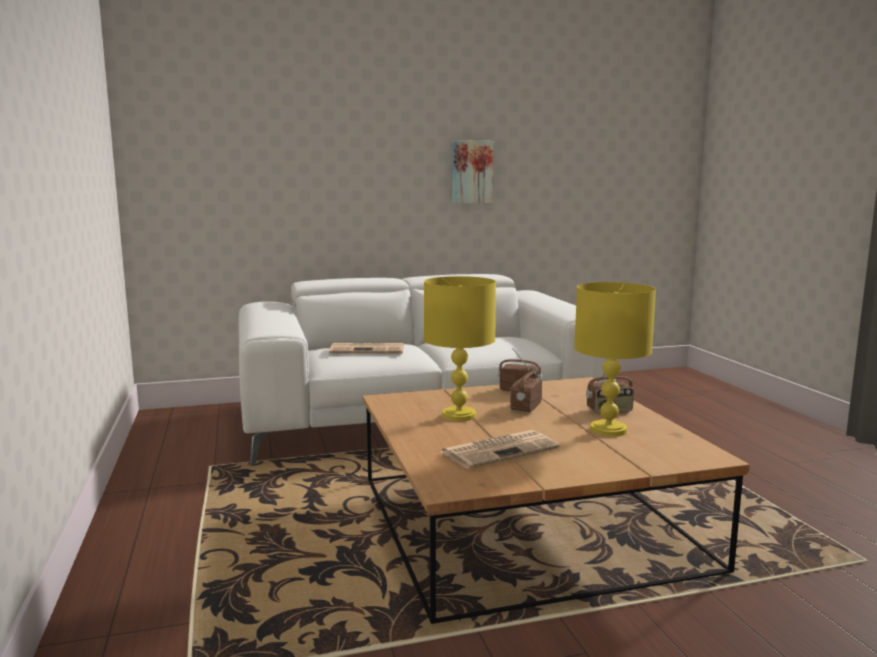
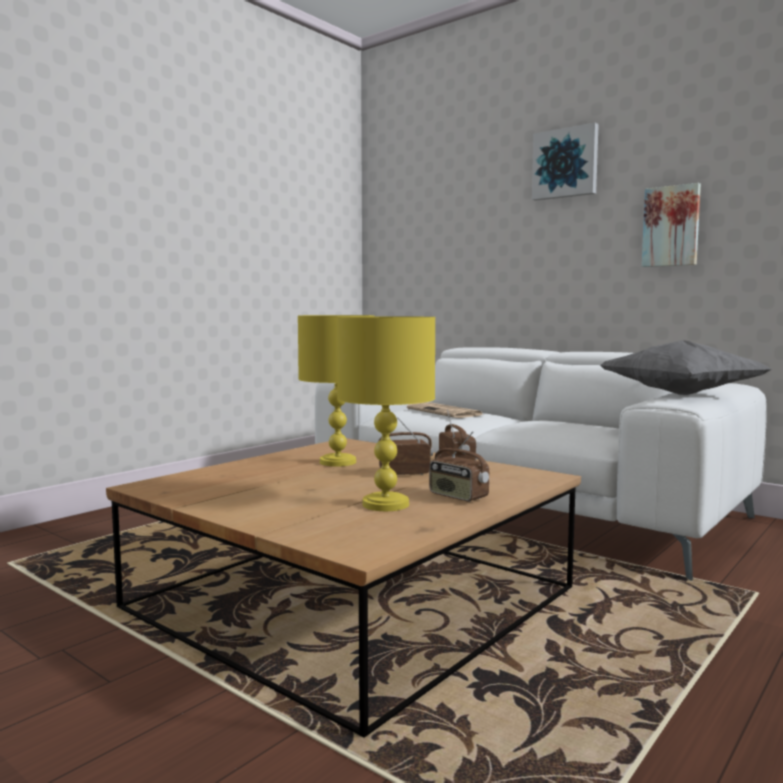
camera: 55 degrees right, 5 degrees down
newspaper [439,430,560,469] -> none
none -> picture [532,123,599,201]
none -> grey pillow [600,340,771,395]

